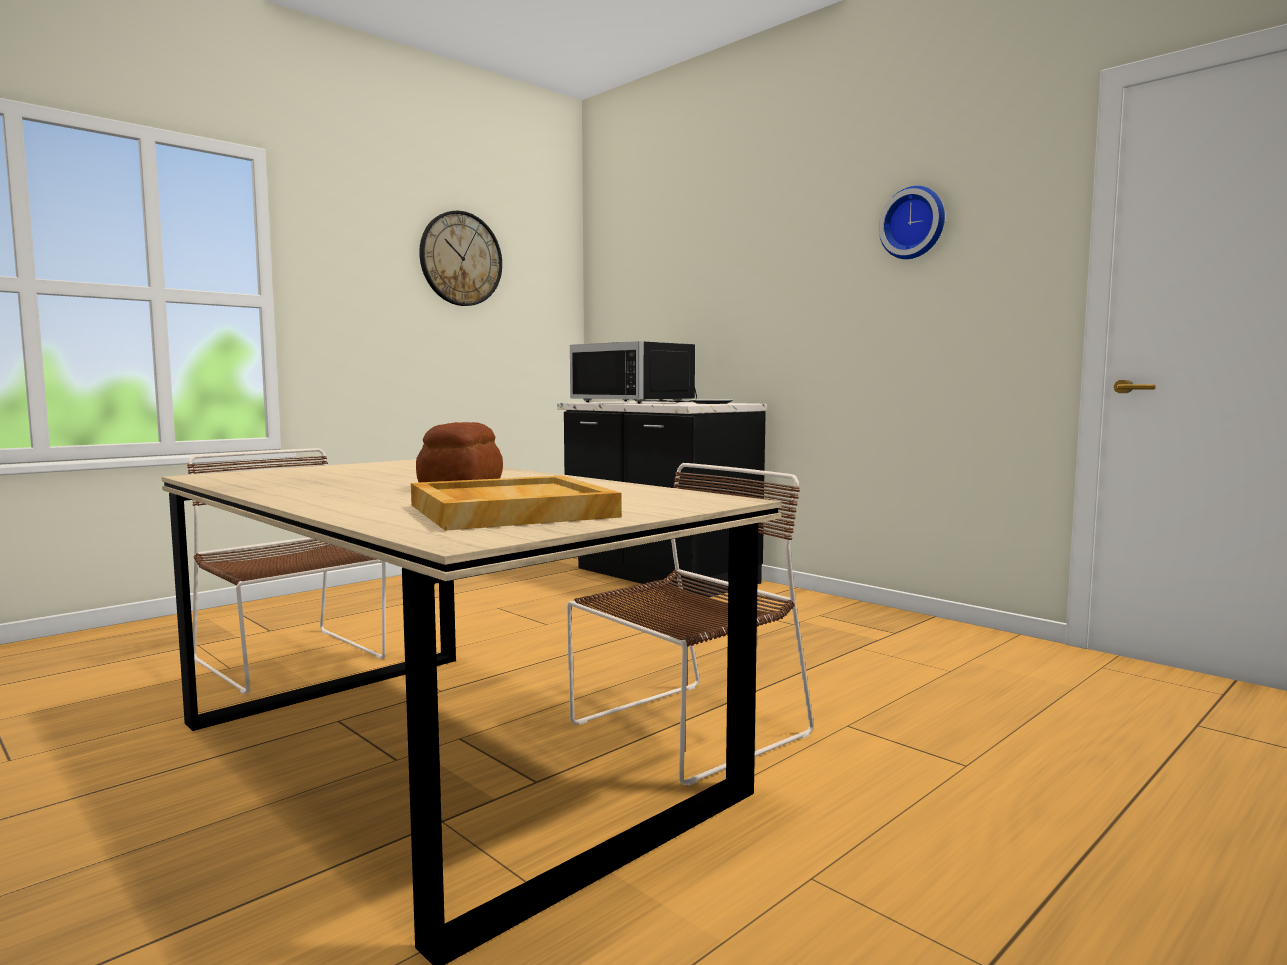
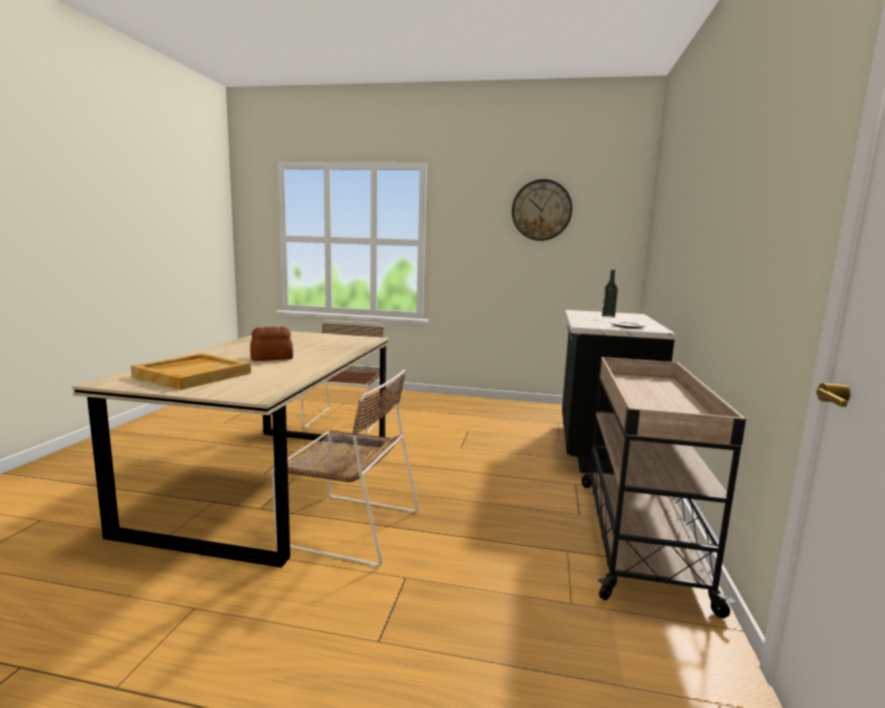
camera: 55 degrees right, 5 degrees up
black microwave [570,341,697,403] -> bottle [602,270,618,318]
wall clock [879,186,945,259] -> none
none -> beige cart [582,357,746,618]

